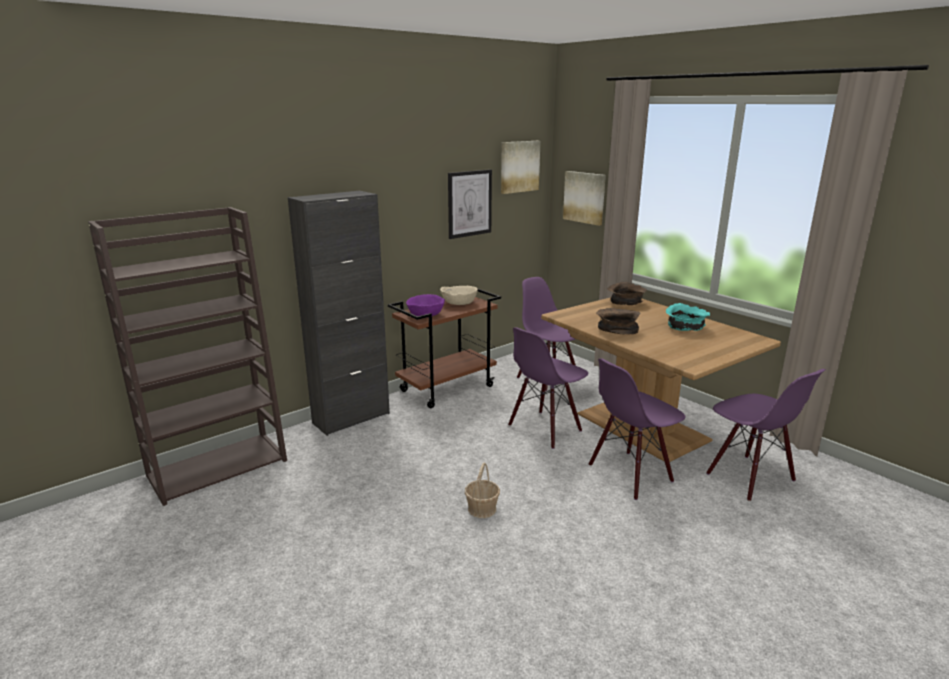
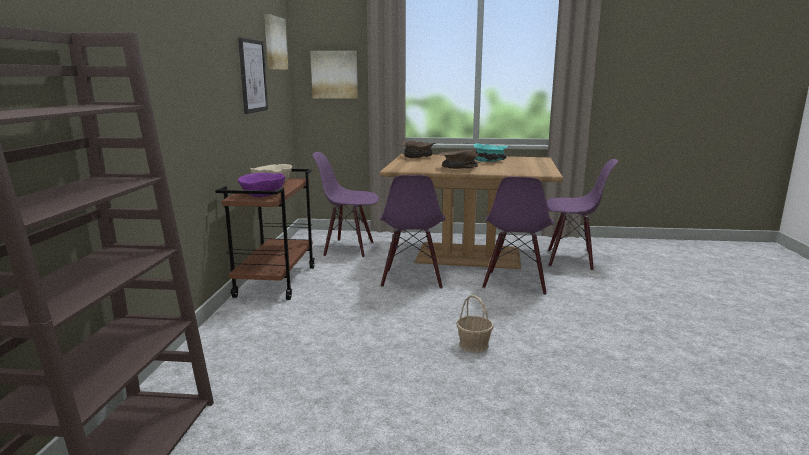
camera: 45 degrees left, 5 degrees down
black cabinet [288,191,390,436] -> none

